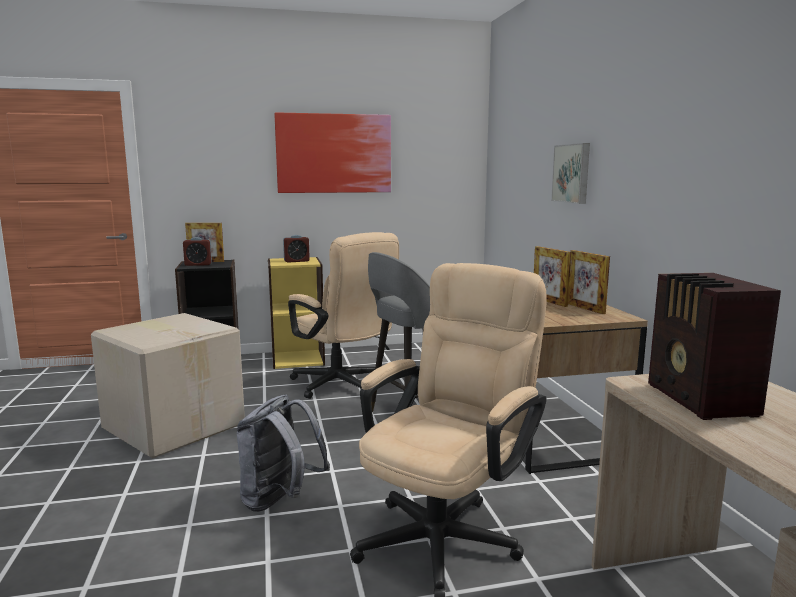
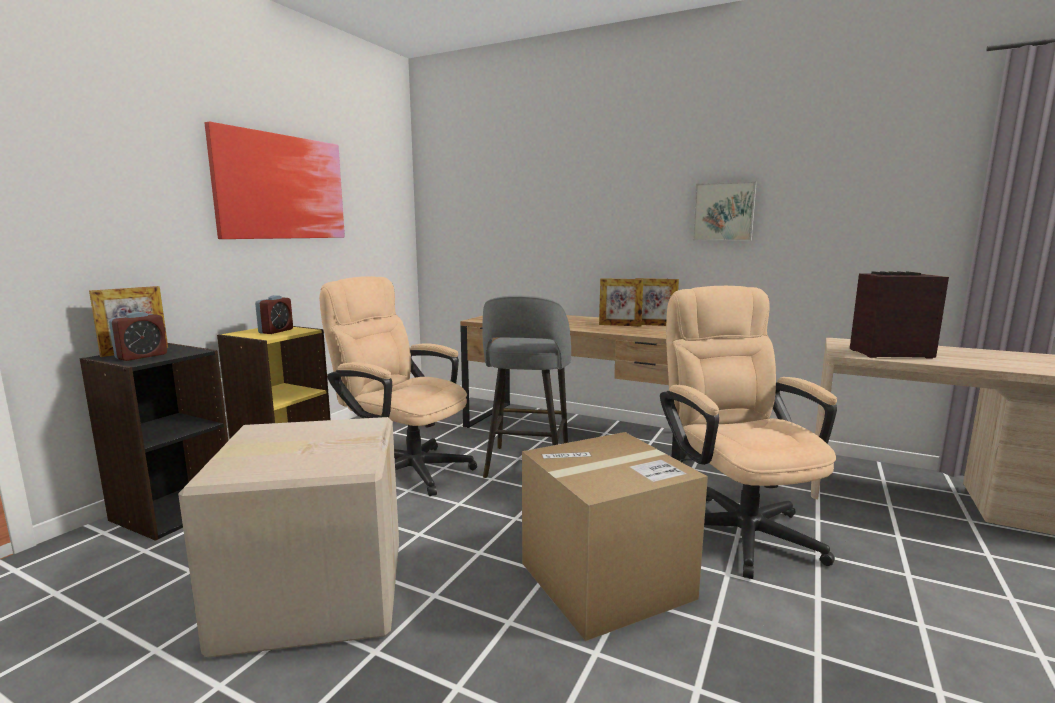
camera: 50 degrees left, 0 degrees up
grey backpack [237,395,330,512] -> cardboard box [522,432,708,641]
beige office chair [288,232,399,399] -> beige office chair turned 150 degrees counterclockwise [319,276,477,496]
picture [551,143,590,204] -> picture moved to [693,181,757,241]
radio [648,273,781,420] -> radio turned 150 degrees clockwise [850,271,949,358]

